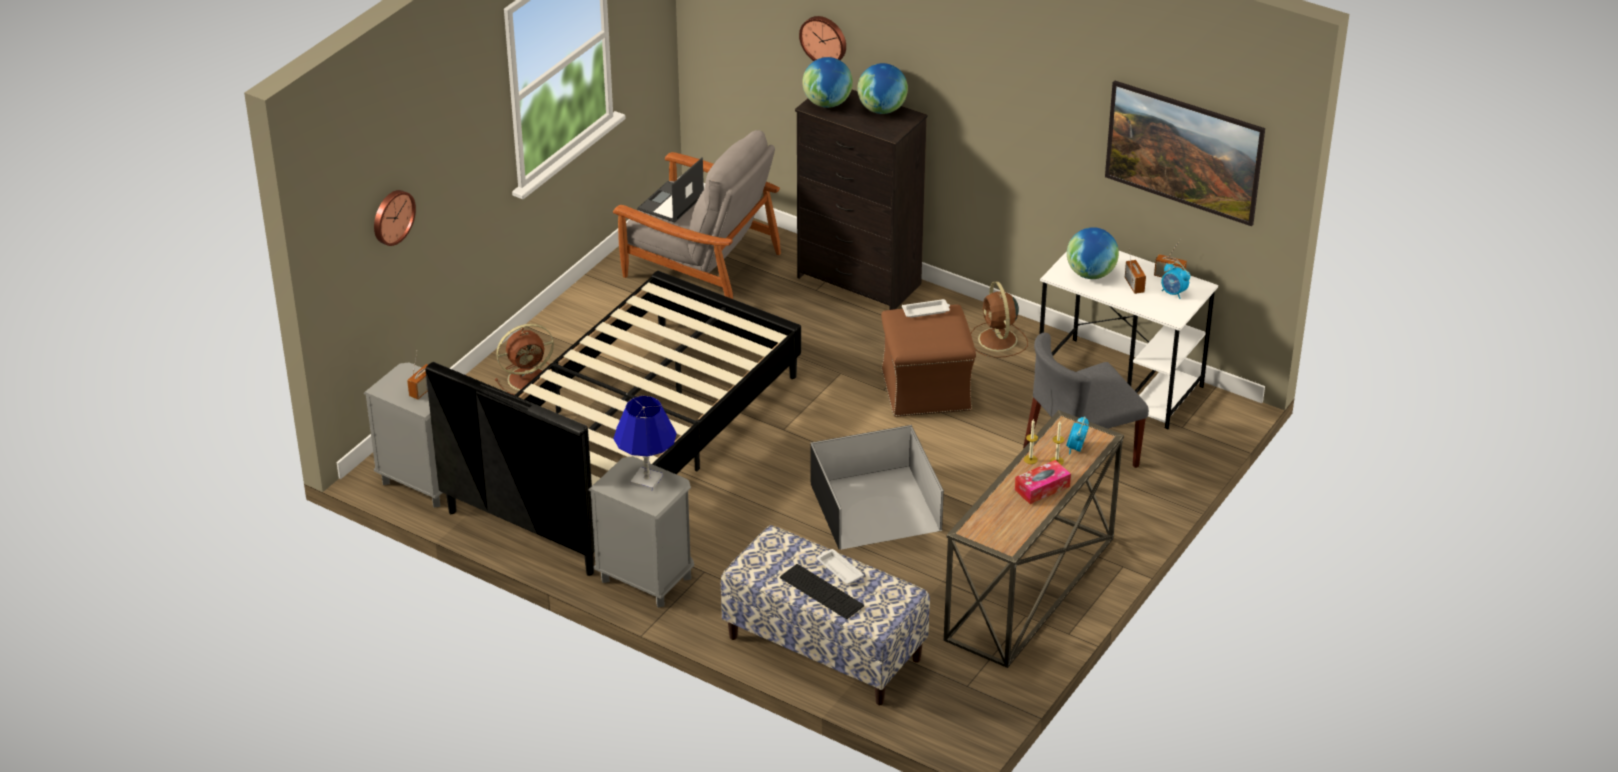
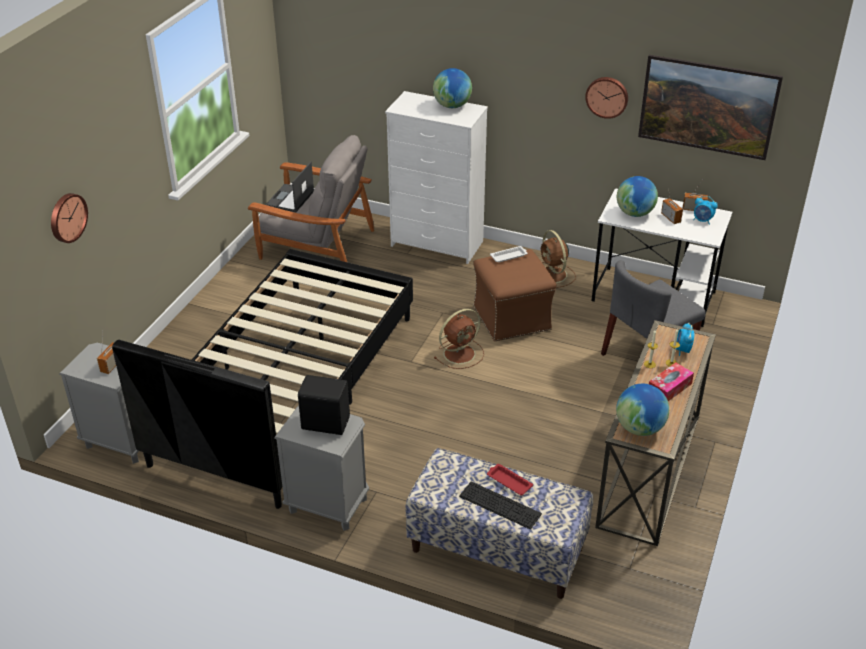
camera: 10 degrees left, 0 degrees up
brown fan [495,324,554,395] -> brown fan moved to [434,309,484,369]
blue table lamp [614,396,677,491] -> black speaker [298,375,350,435]
black dresser [795,90,928,310] -> white dresser [385,91,488,264]
wall clock [799,16,846,61] -> wall clock moved to [585,77,628,119]
globe [802,57,853,108] -> globe moved to [616,384,669,436]
black storage box [810,425,944,550] -> none
white tray [816,549,864,584] -> red tray [487,464,533,496]

